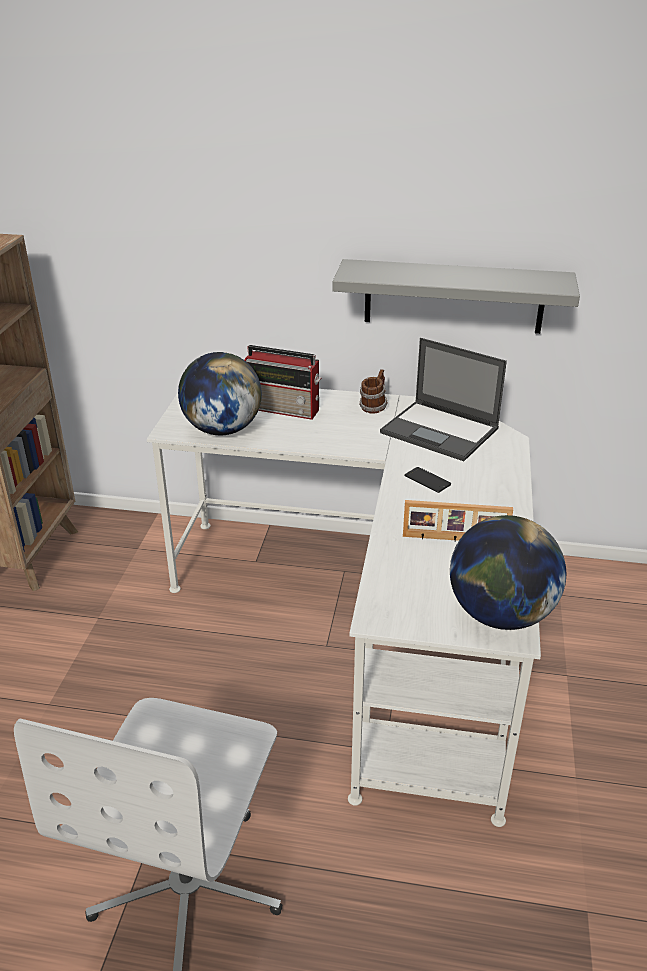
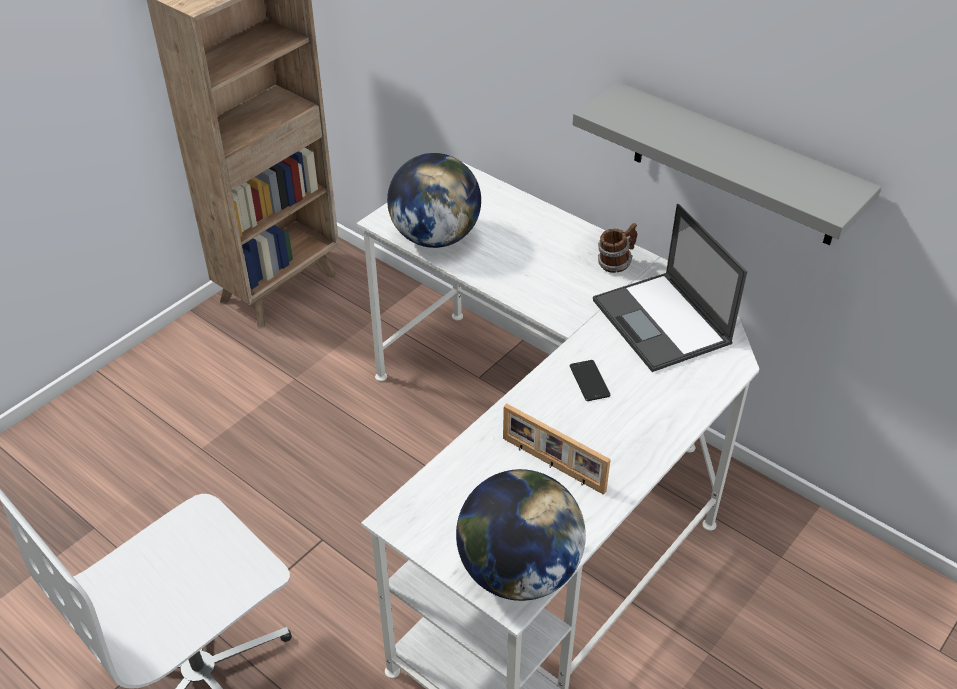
camera: 30 degrees right, 10 degrees up
radio [244,345,321,420] -> none

